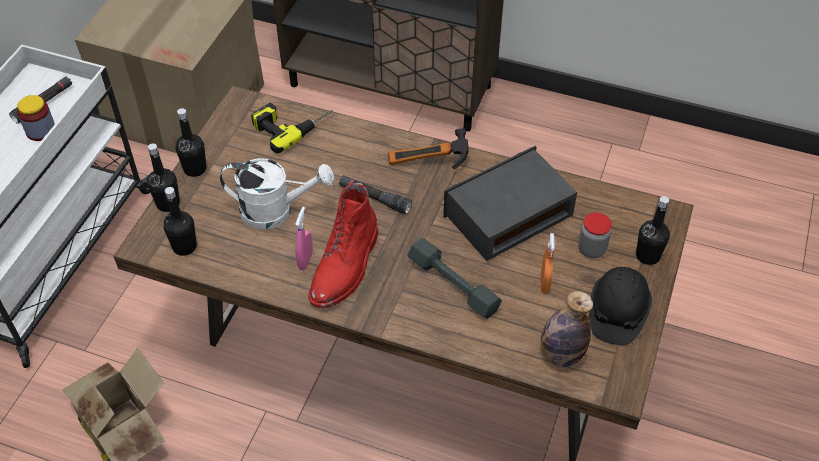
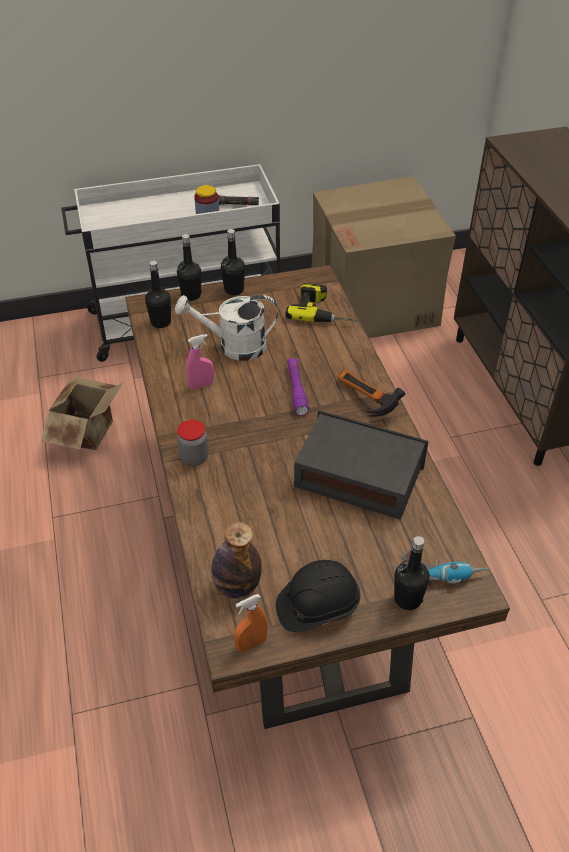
camera: 55 degrees right, 5 degrees down
white watering can [220,158,334,229] -> white watering can turned 120 degrees clockwise [175,295,278,361]
red boot [308,183,379,308] -> none
black flashlight [339,175,412,214] -> purple flashlight [287,358,309,416]
grey dumbbell [407,238,502,319] -> none
orange spray bottle [541,233,555,294] -> orange spray bottle moved to [234,594,268,653]
jar [578,213,612,258] -> jar moved to [177,420,208,466]
none -> power drill [402,548,489,584]

